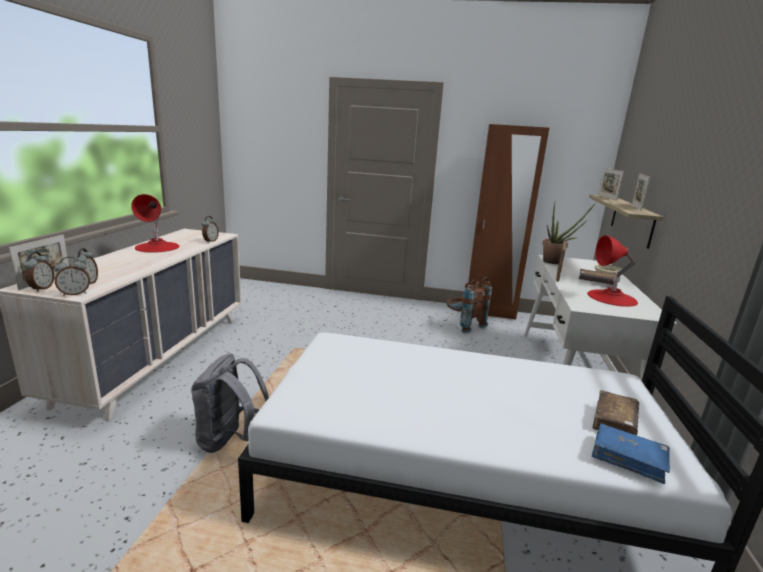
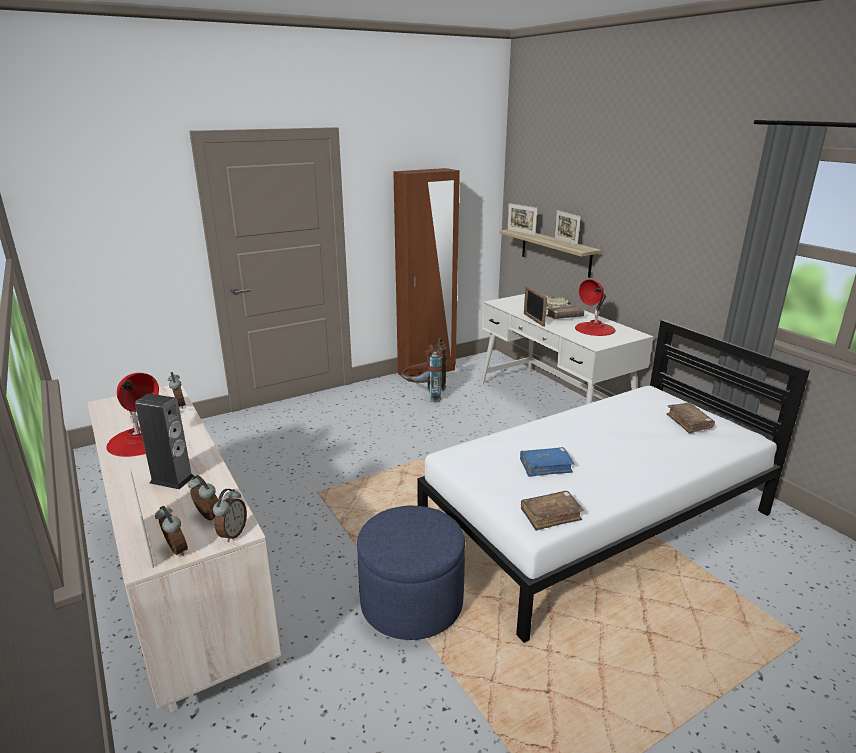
camera: 40 degrees left, 5 degrees up
grey backpack [191,353,269,453] -> blue ottoman [357,506,465,640]
potted plant [542,203,596,264] -> none
blue book [592,423,670,484] -> blue book moved to [520,447,575,477]
none -> speaker [135,393,194,489]
none -> brown book [521,491,584,531]

